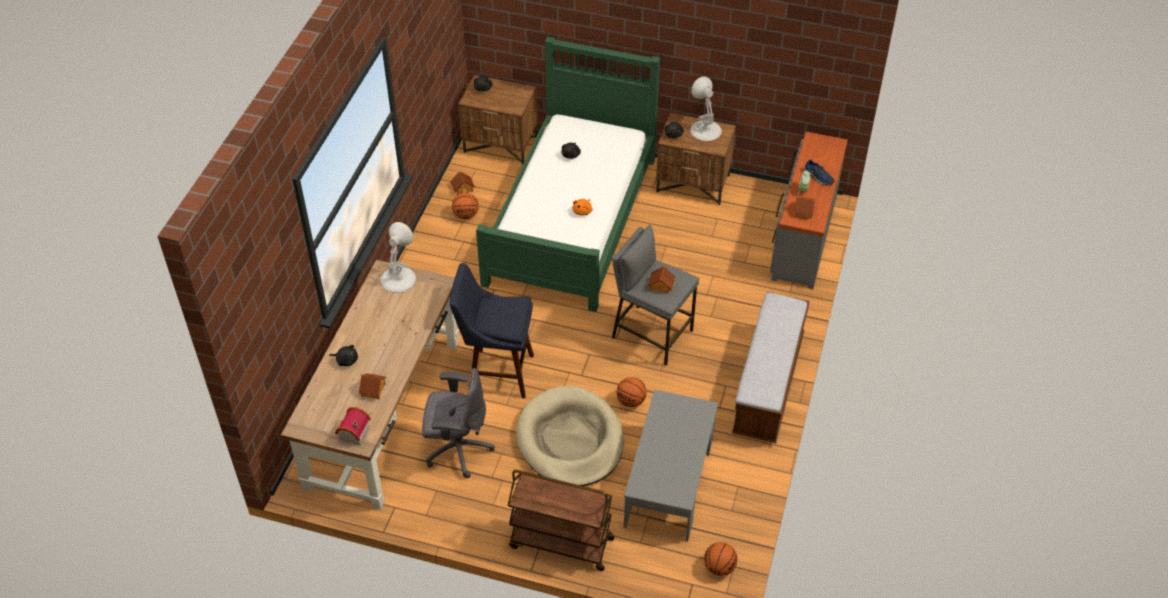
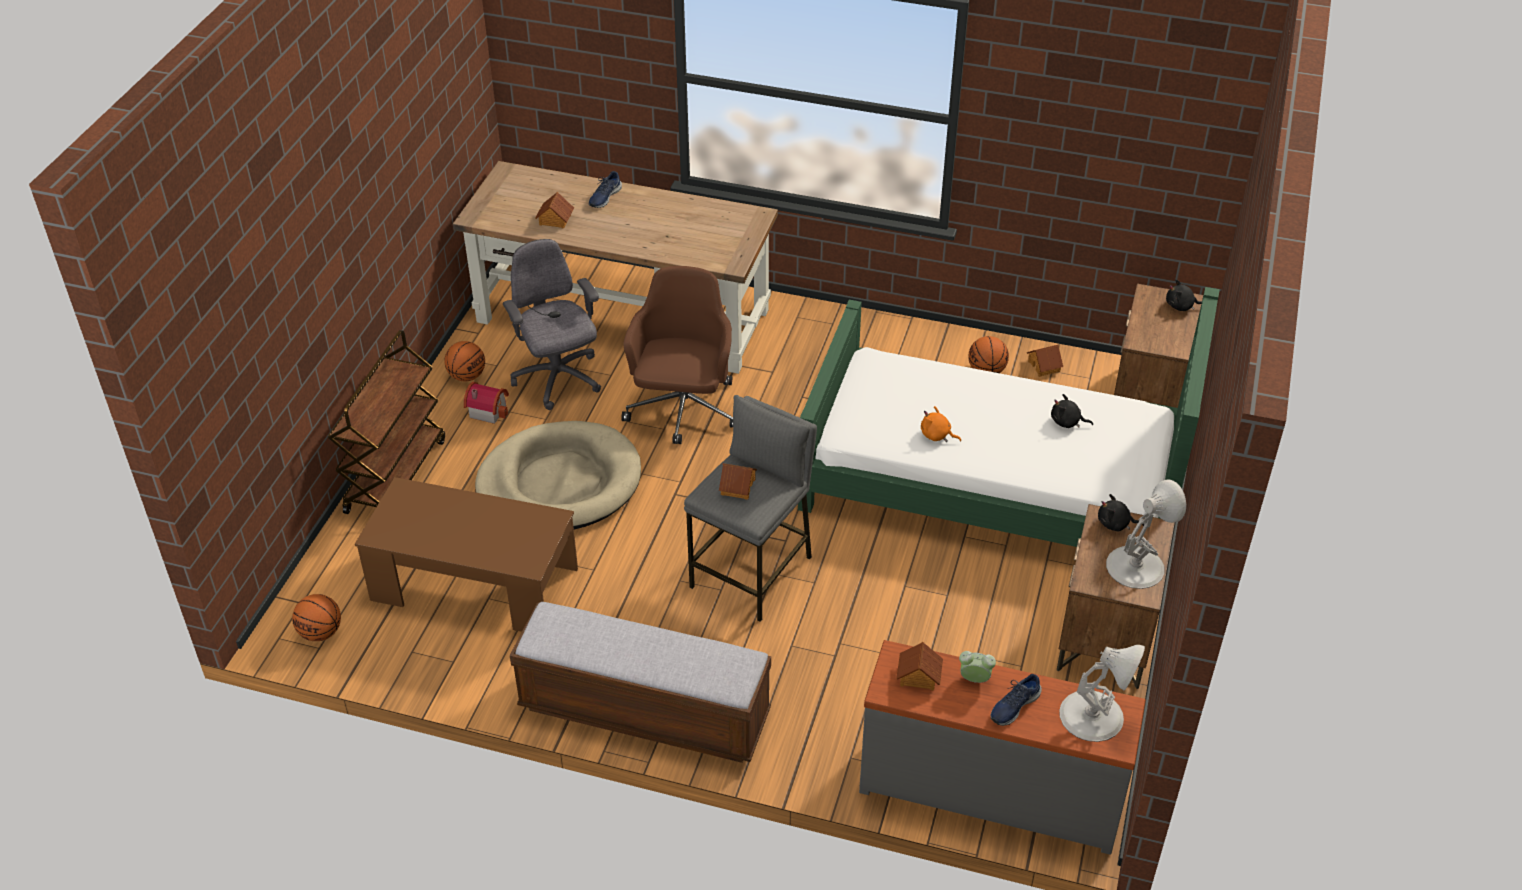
camera: 90 degrees right, 5 degrees down
black plush toy [329,345,358,366] -> blue shoe [589,171,622,208]
toy house [335,407,371,445] -> toy house moved to [464,382,509,424]
white table lamp [380,222,416,293] -> white table lamp moved to [1059,645,1145,742]
grey office chair [422,368,495,478] -> grey office chair turned 150 degrees clockwise [503,239,601,410]
blue stool [449,263,534,398] -> brown office chair [621,266,733,444]
basketball [617,377,647,407] -> basketball moved to [444,341,485,381]
grey coffee table [624,390,718,542] -> brown coffee table [355,477,578,632]

